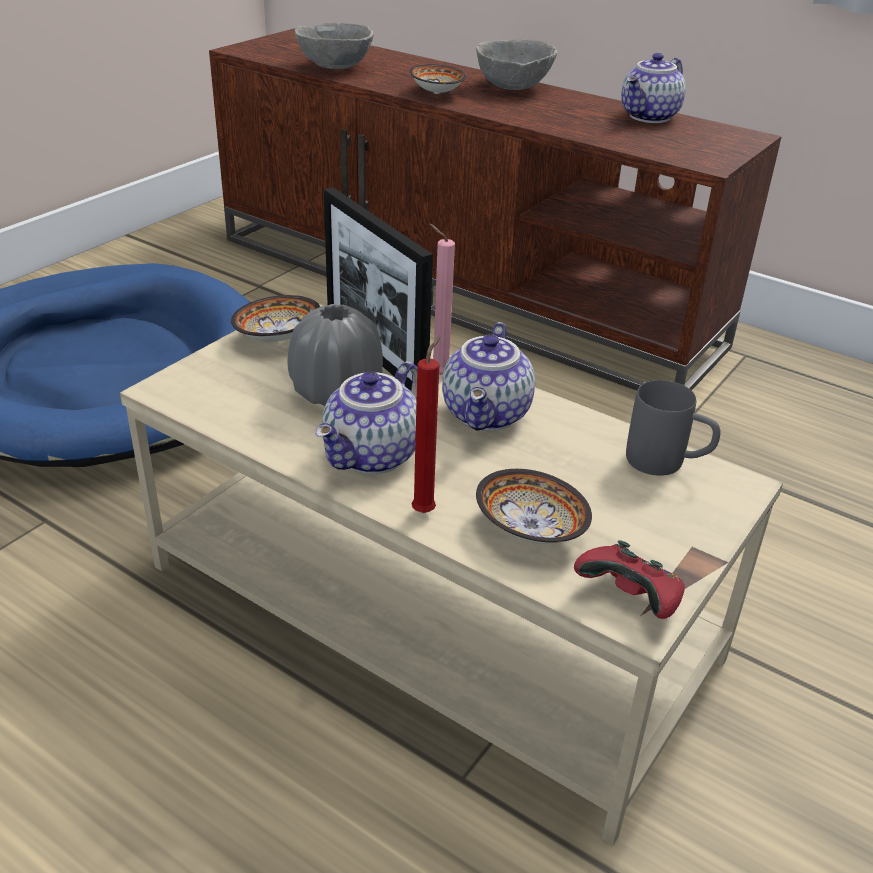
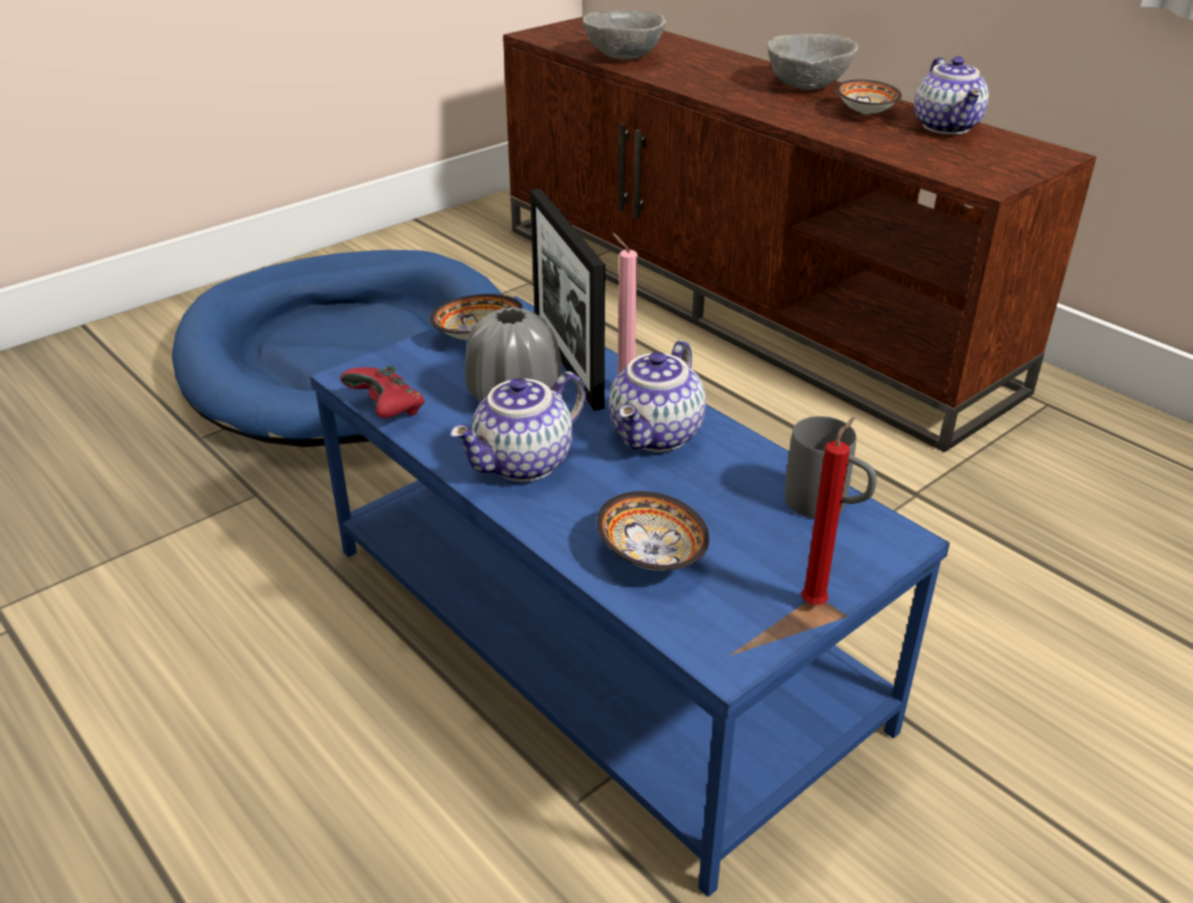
camera: 15 degrees right, 0 degrees up
beige coffee table [120,304,783,845] -> blue coffee table [310,296,950,897]
bowl [409,64,466,94] -> bowl moved to [836,80,902,114]
red candle [412,335,441,513] -> red candle moved to [801,417,855,605]
red game controller [574,540,685,619] -> red game controller moved to [340,365,425,418]
teapot [621,53,686,123] -> teapot turned 60 degrees counterclockwise [914,56,989,134]

